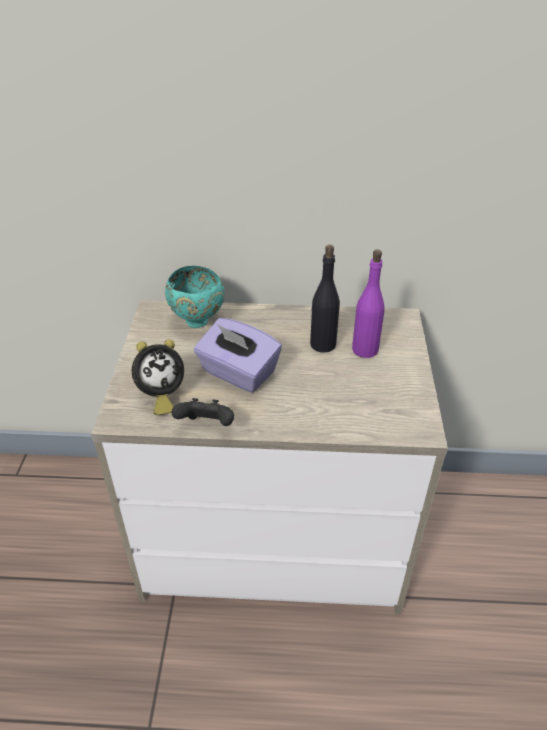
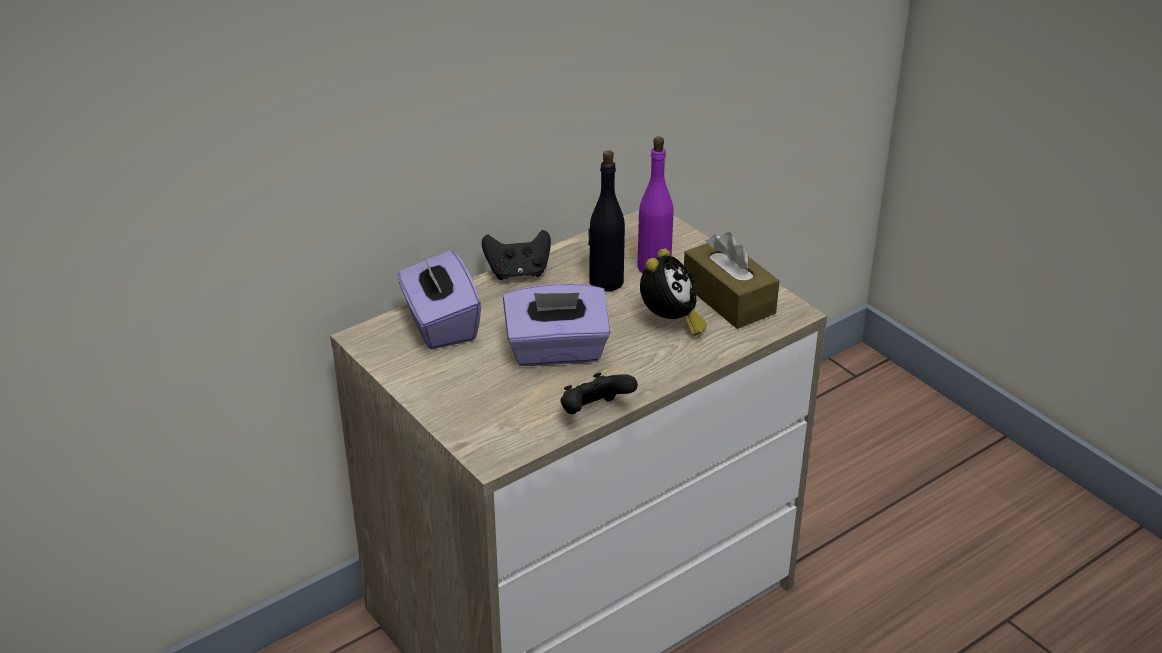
camera: 40 degrees left, 5 degrees down
alarm clock [132,340,184,415] -> alarm clock moved to [640,248,707,336]
turquoise bowl [165,266,225,328] -> purple tissue box [397,250,481,349]
none -> black game controller [482,230,551,280]
none -> brown tissue box [684,232,779,329]

